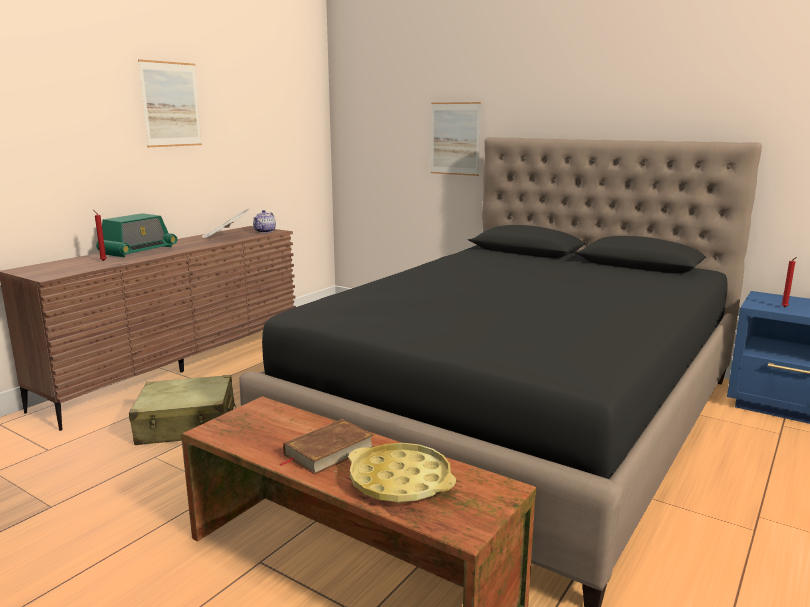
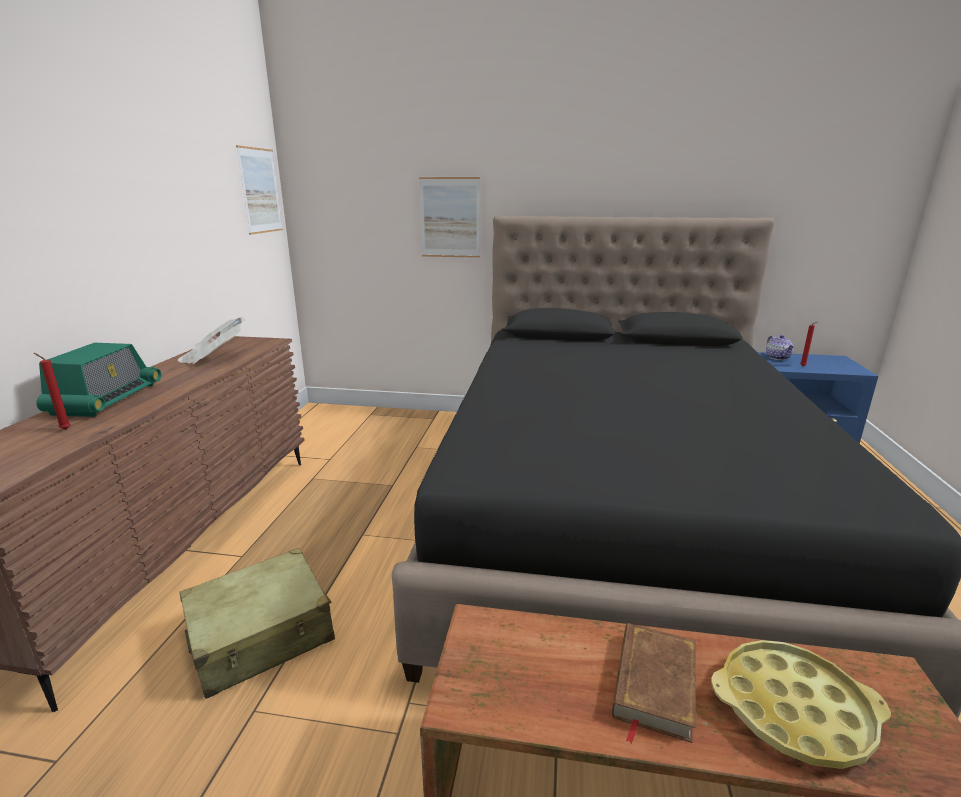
camera: 25 degrees left, 5 degrees up
picture [138,59,202,147] -> picture moved to [236,145,283,235]
teapot [253,210,276,233] -> teapot moved to [766,335,795,360]

